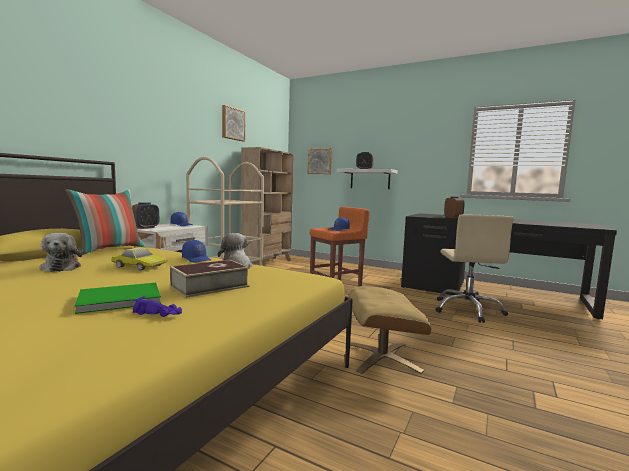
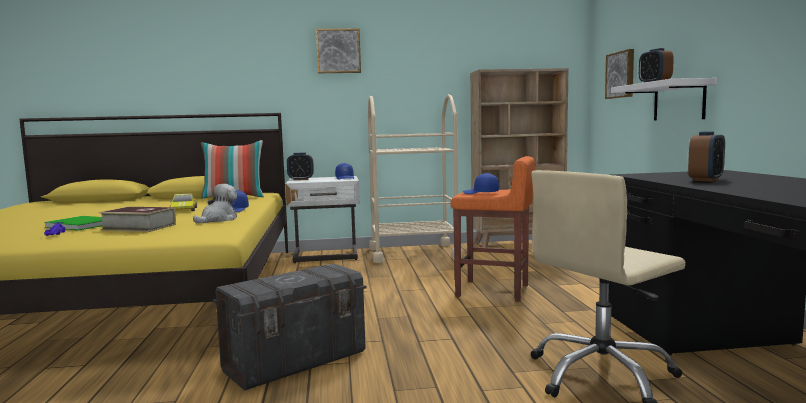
camera: 55 degrees right, 0 degrees up
plush toy [39,233,83,272] -> none
picture [222,105,245,141] -> picture moved to [316,29,361,73]
beige ottoman [349,286,431,374] -> grey storage box [213,263,367,391]

